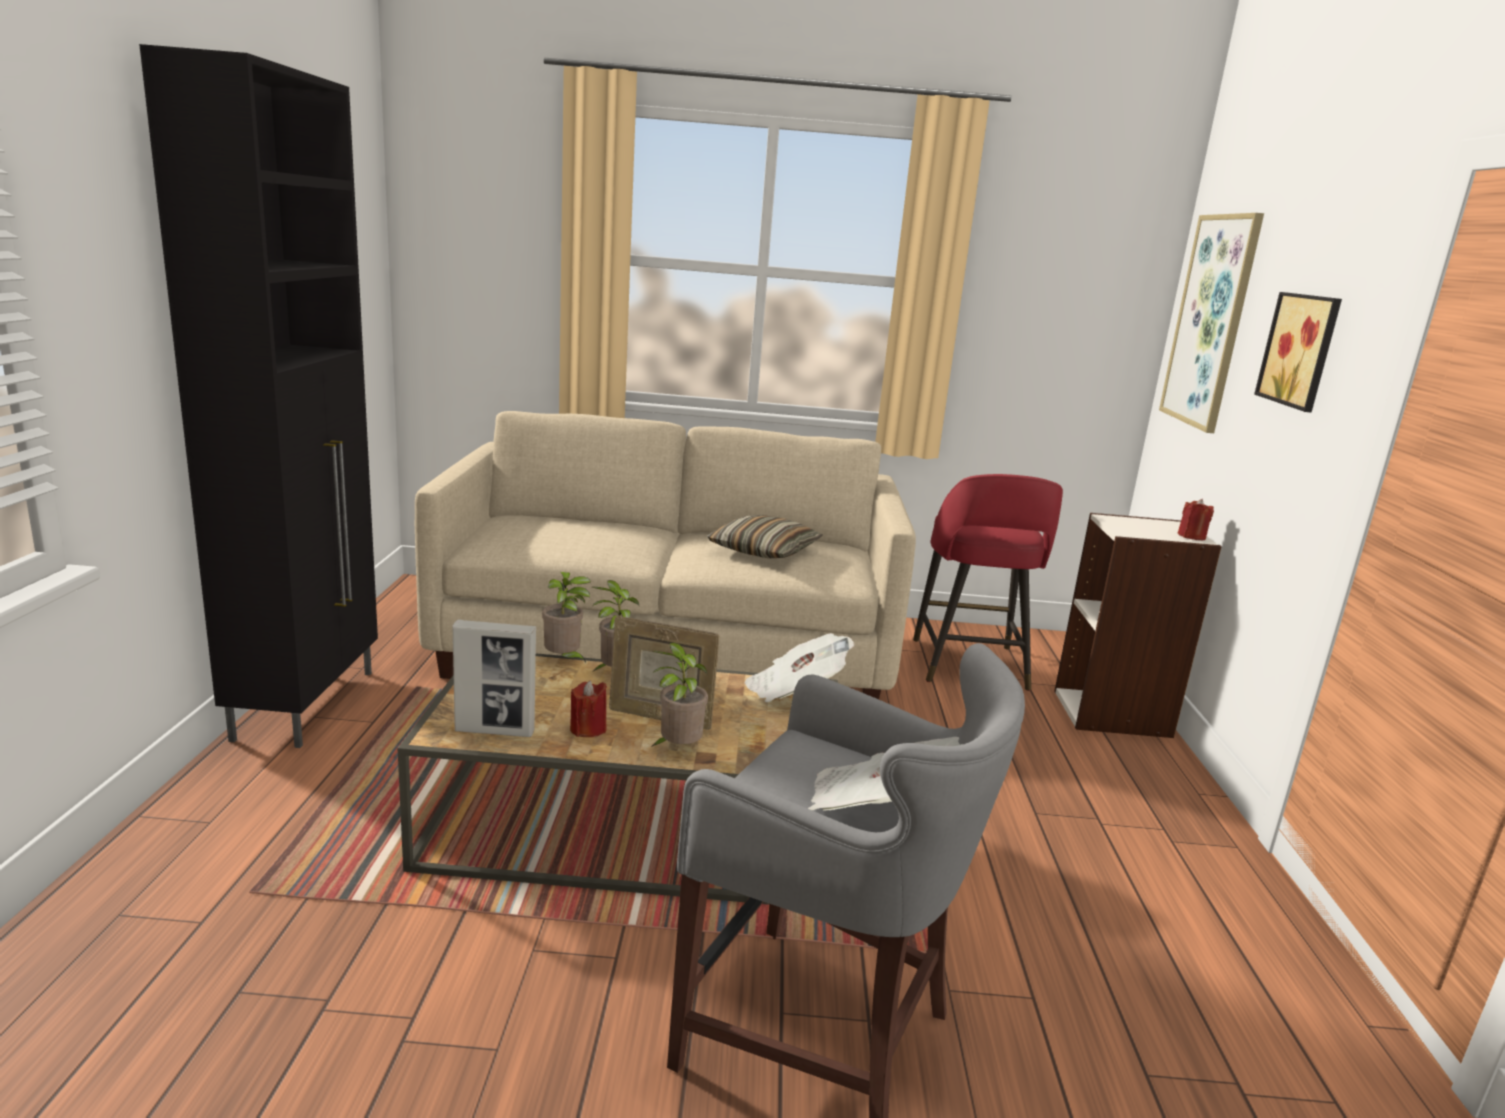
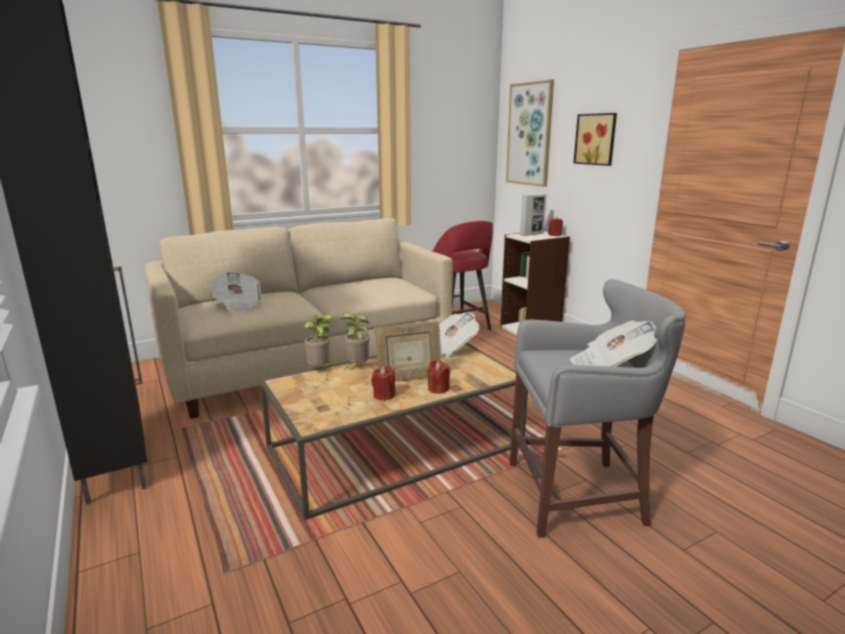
camera: 30 degrees left, 0 degrees up
picture frame [453,619,536,737] -> picture frame moved to [520,194,546,236]
potted plant [651,642,708,747] -> red candle [427,360,450,394]
pillow [707,515,823,558] -> none
none -> newspaper [210,271,261,313]

